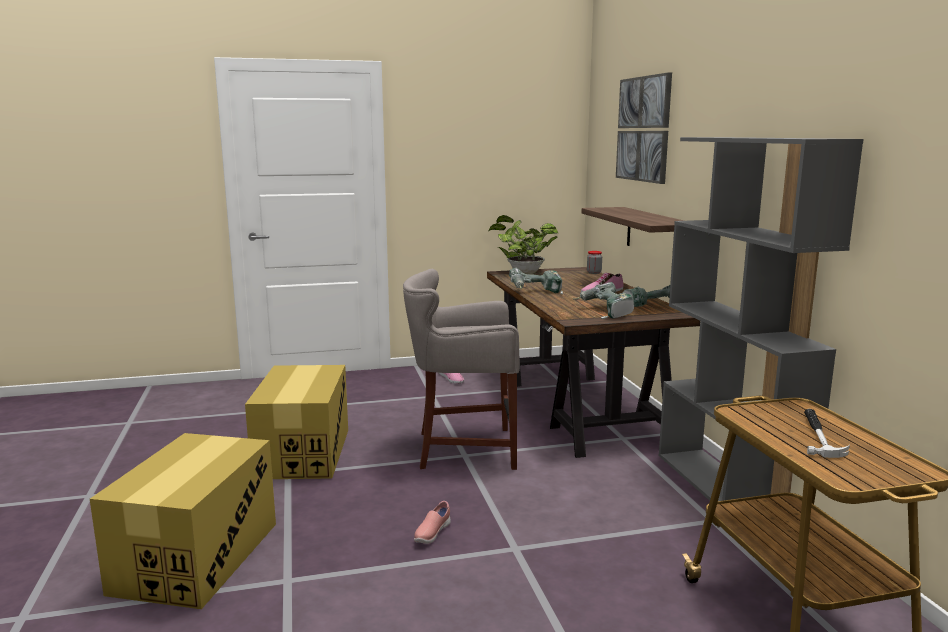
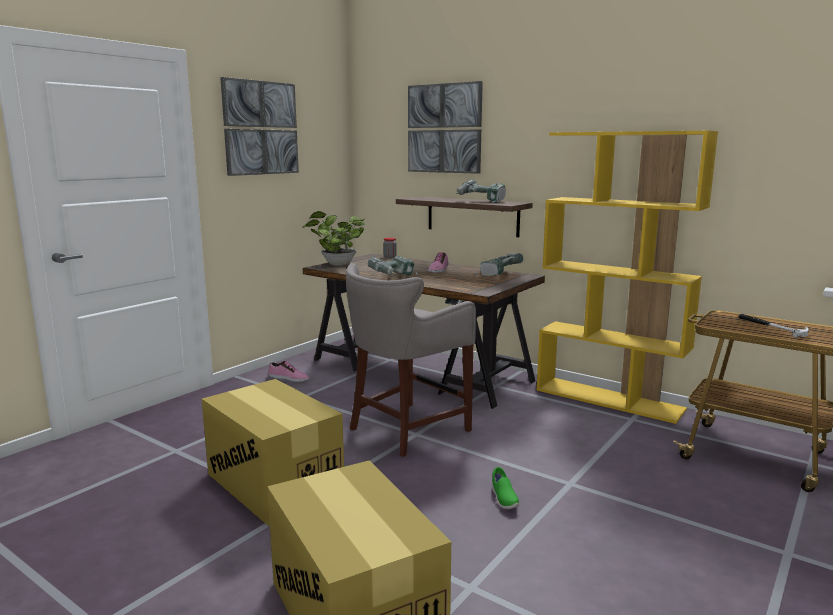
camera: 40 degrees left, 0 degrees up
pink shoe [414,501,451,544] -> green shoe [492,467,519,509]
power drill [575,282,634,319] -> power drill moved to [455,180,505,203]
grey bookcase [659,137,864,501] -> yellow bookcase [536,131,718,424]
none -> picture [220,77,299,176]

